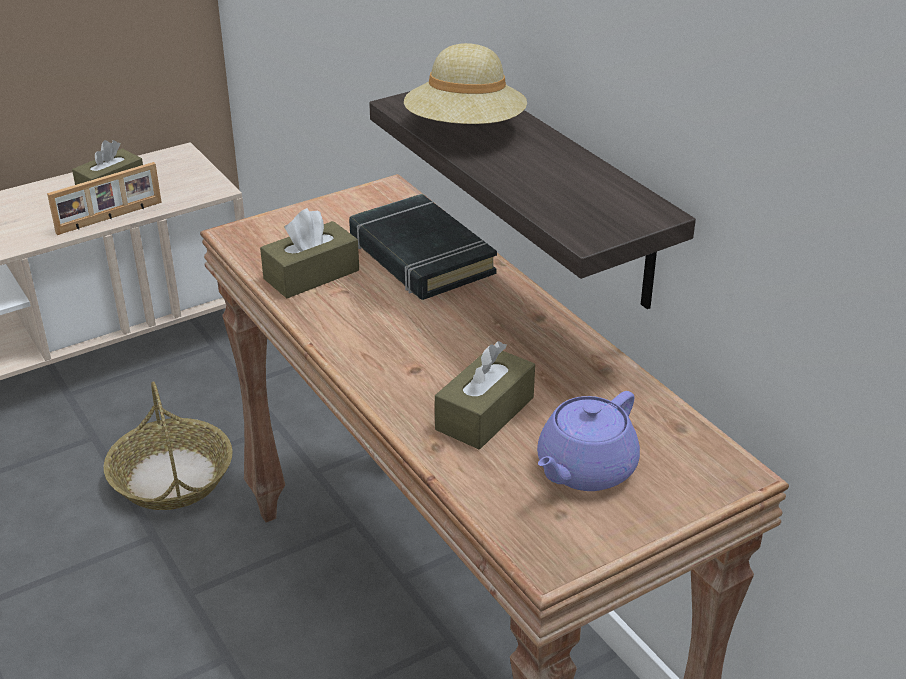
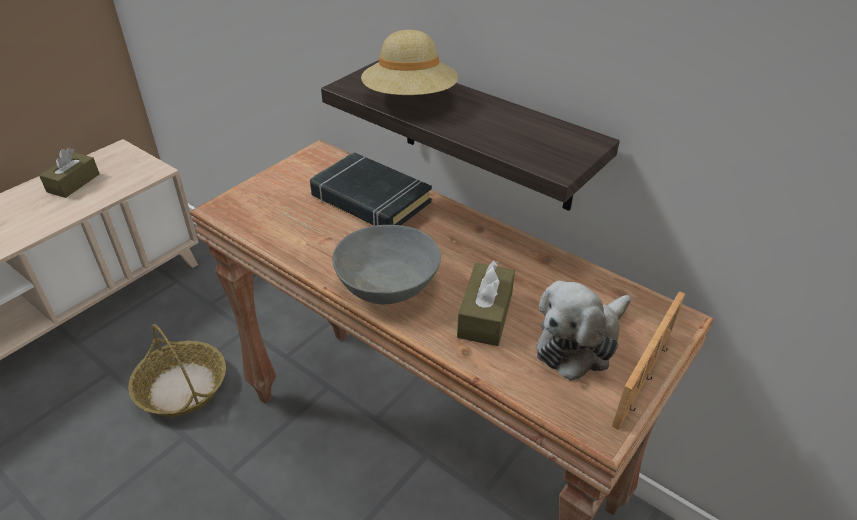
camera: 20 degrees left, 5 degrees up
picture frame [47,162,162,235] -> picture frame moved to [612,291,685,430]
brown tissue box [260,208,359,298] -> none
purple teapot [537,391,640,491] -> plush toy [536,280,631,381]
none -> grey bowl [332,225,441,305]

